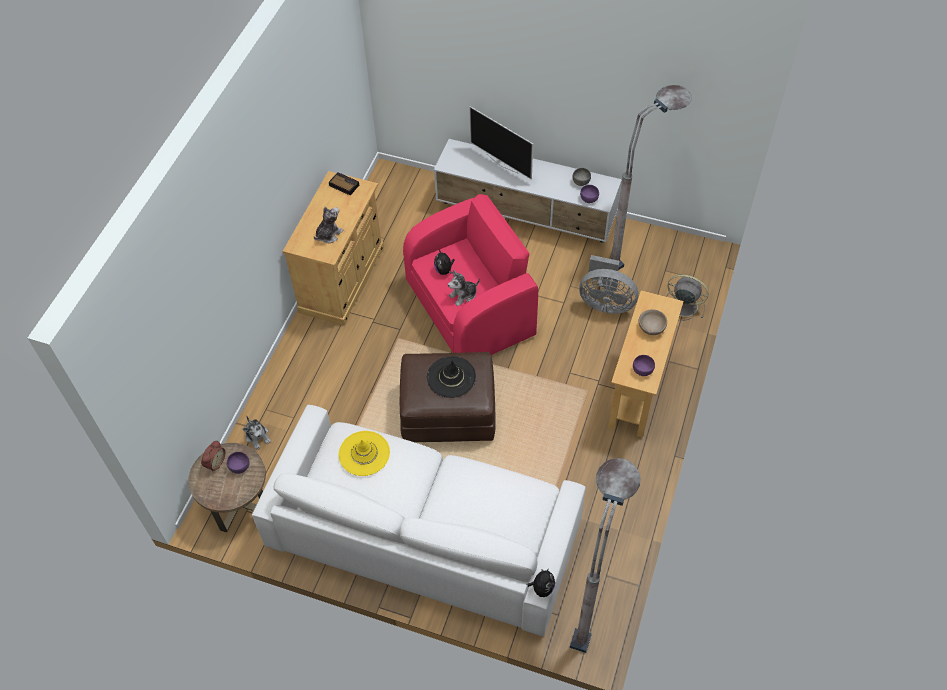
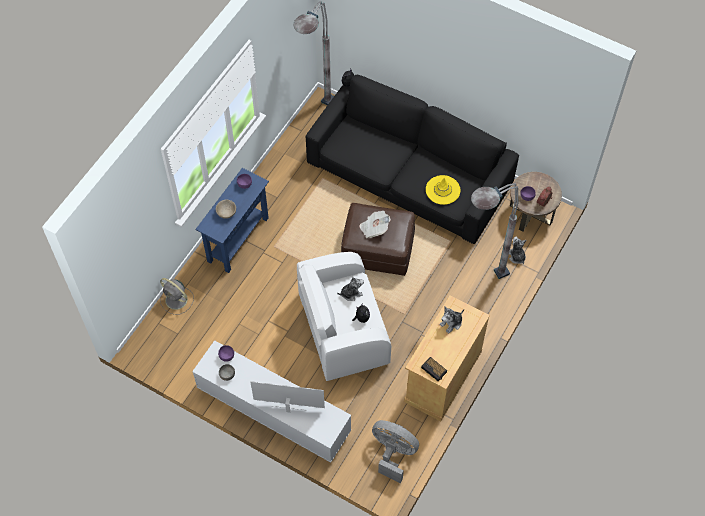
camera: 170 degrees left, 5 degrees up
white sofa [252,405,586,636] -> black sofa [306,75,519,244]
pink armchair [403,194,538,355] -> white armchair [297,252,391,381]
black hat [427,356,476,398] -> newspaper [359,211,391,238]
television [469,106,533,180] -> television turned 45 degrees counterclockwise [250,381,325,412]
grey fan [579,255,639,314] -> grey fan moved to [372,420,419,483]
beige console table [608,290,683,438] -> blue console table [195,168,269,273]
grey floor lamp [610,85,692,270] -> grey floor lamp moved to [471,183,518,279]

